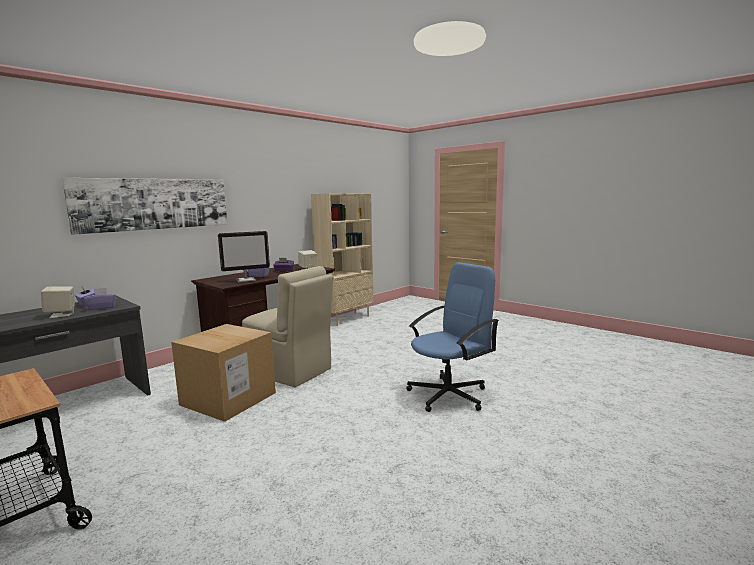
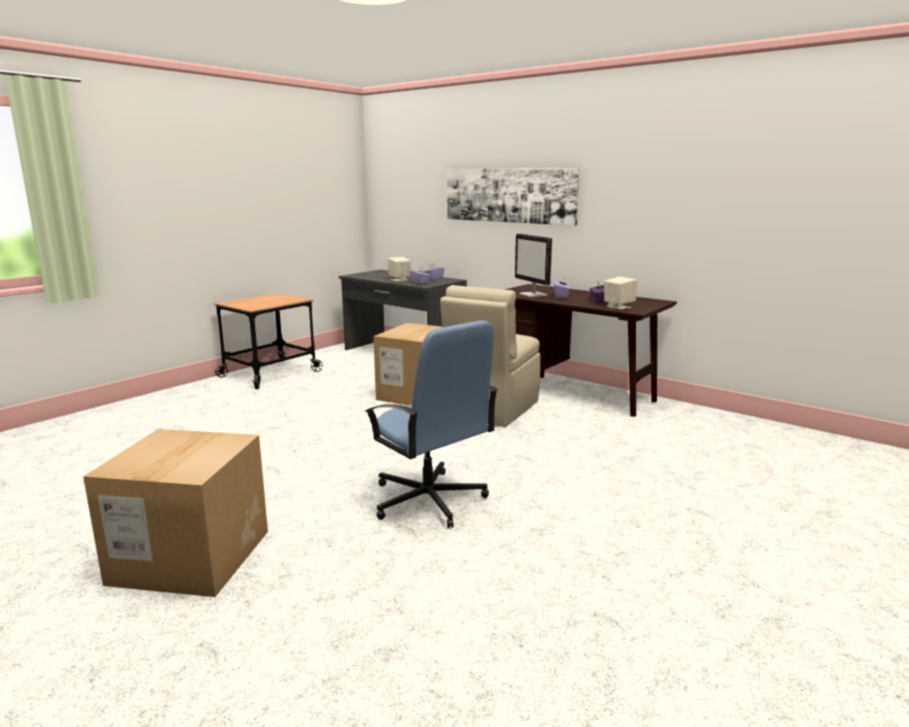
camera: 85 degrees right, 5 degrees up
beige bookcase [311,193,374,326] -> none
none -> cardboard box [83,429,268,597]

